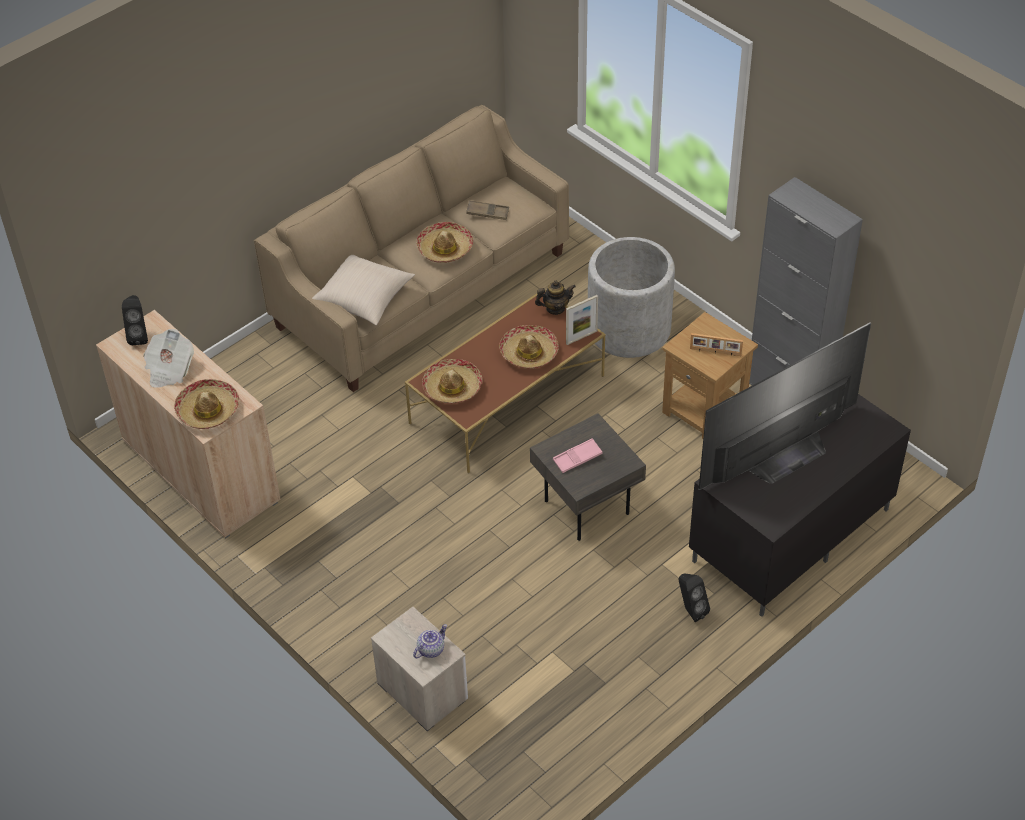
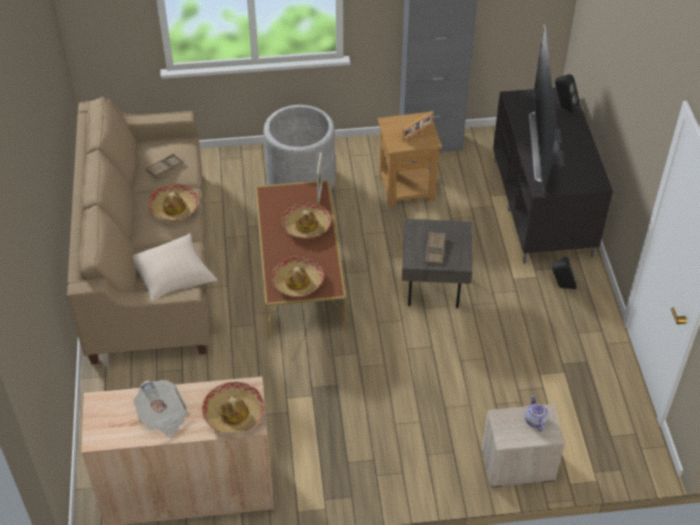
camera: 55 degrees left, 0 degrees up
black speaker [122,295,148,345] -> black speaker moved to [555,74,579,112]
teapot [535,281,576,315] -> none
pink tray [553,438,603,473] -> brown tray [425,231,446,265]

